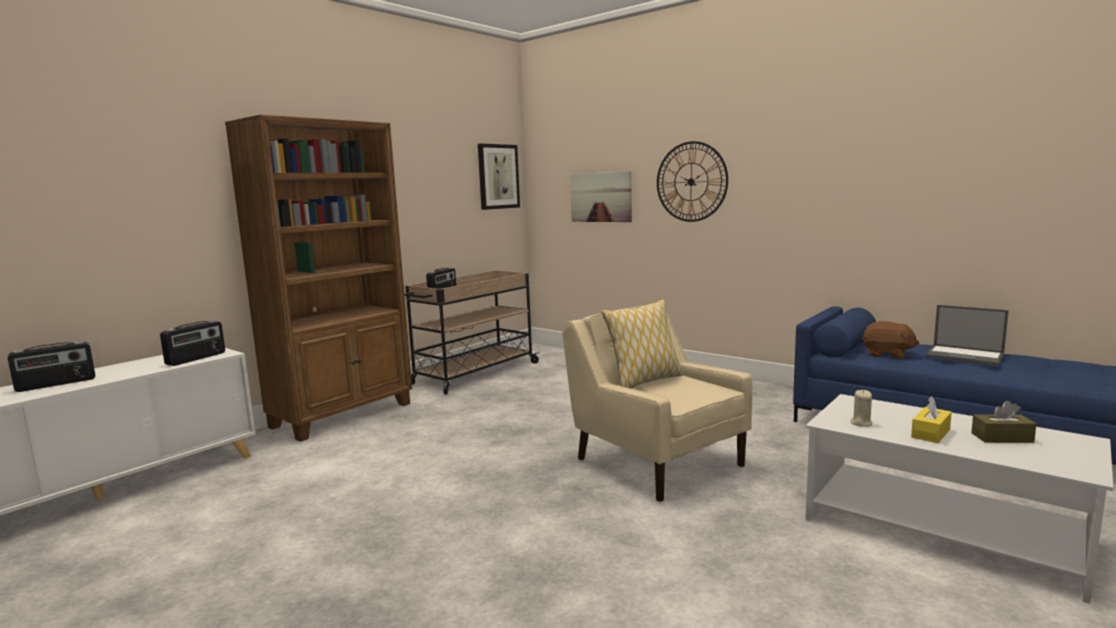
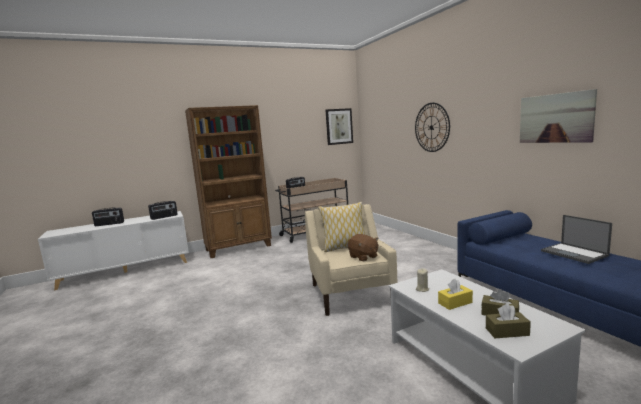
camera: 25 degrees right, 0 degrees up
picture [570,171,632,222] -> picture moved to [520,89,597,143]
brown plush toy [862,321,920,359] -> brown plush toy moved to [348,234,379,261]
none -> brown tissue box [486,303,531,338]

